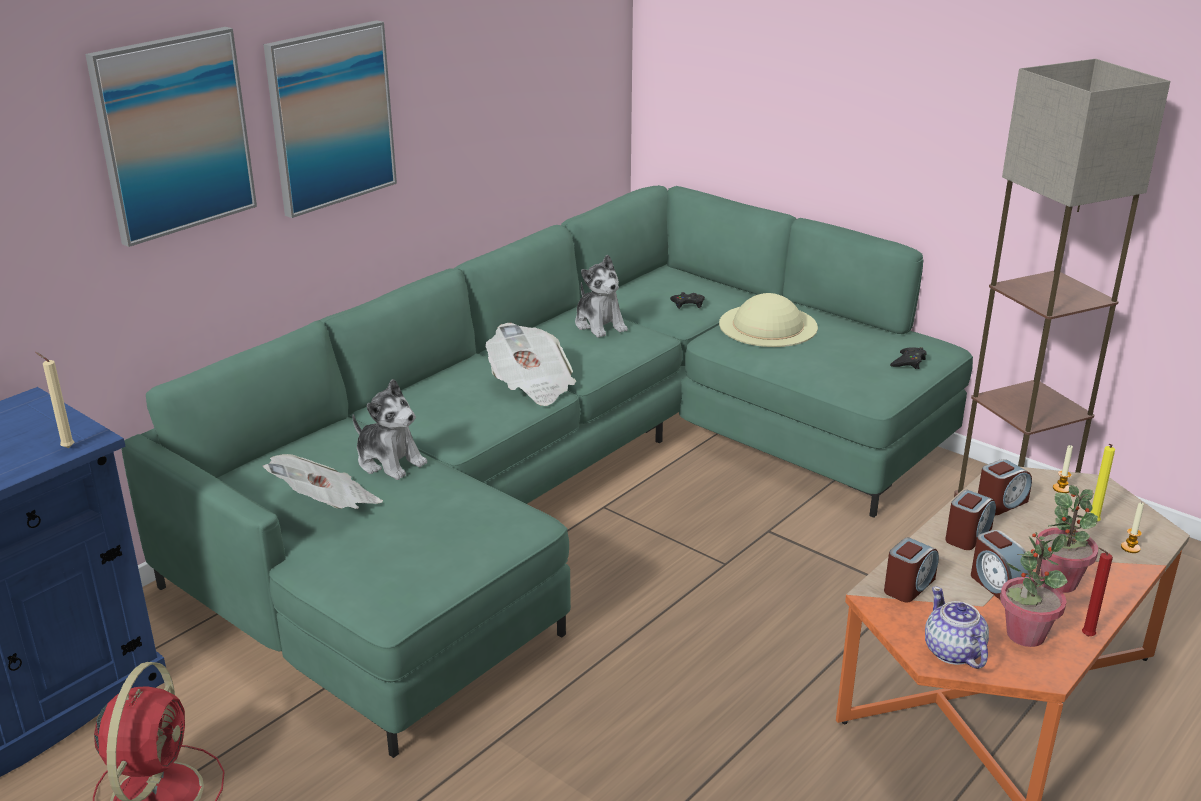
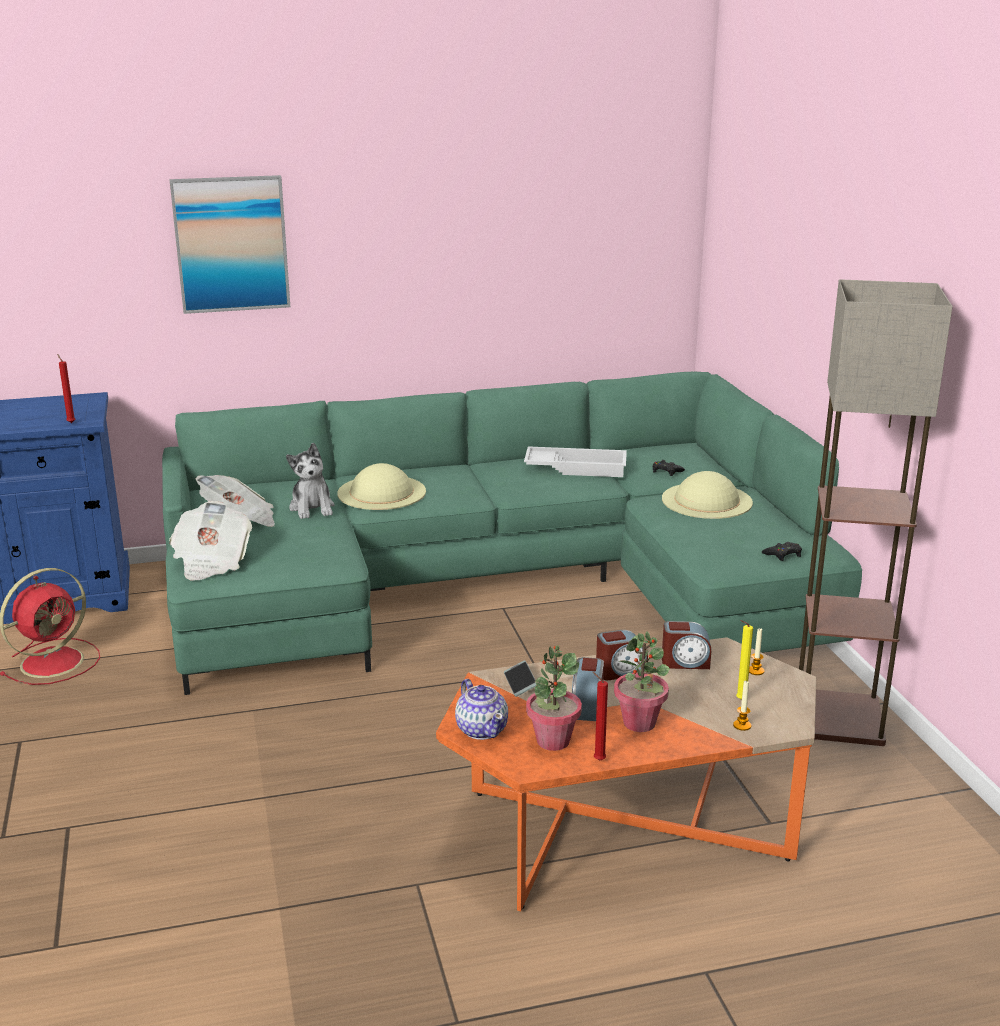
camera: 35 degrees right, 5 degrees down
beige candle [35,352,74,448] -> red candle [57,354,75,423]
picture [263,20,397,218] -> none
newspaper [485,323,576,406] -> newspaper moved to [169,501,252,581]
plush toy [575,255,628,338] -> white tray [524,446,627,477]
alarm clock [884,537,939,603] -> phone [504,660,536,697]
teapot [925,587,989,669] -> teapot turned 135 degrees clockwise [455,679,508,740]
none -> beige hat [337,463,426,510]

